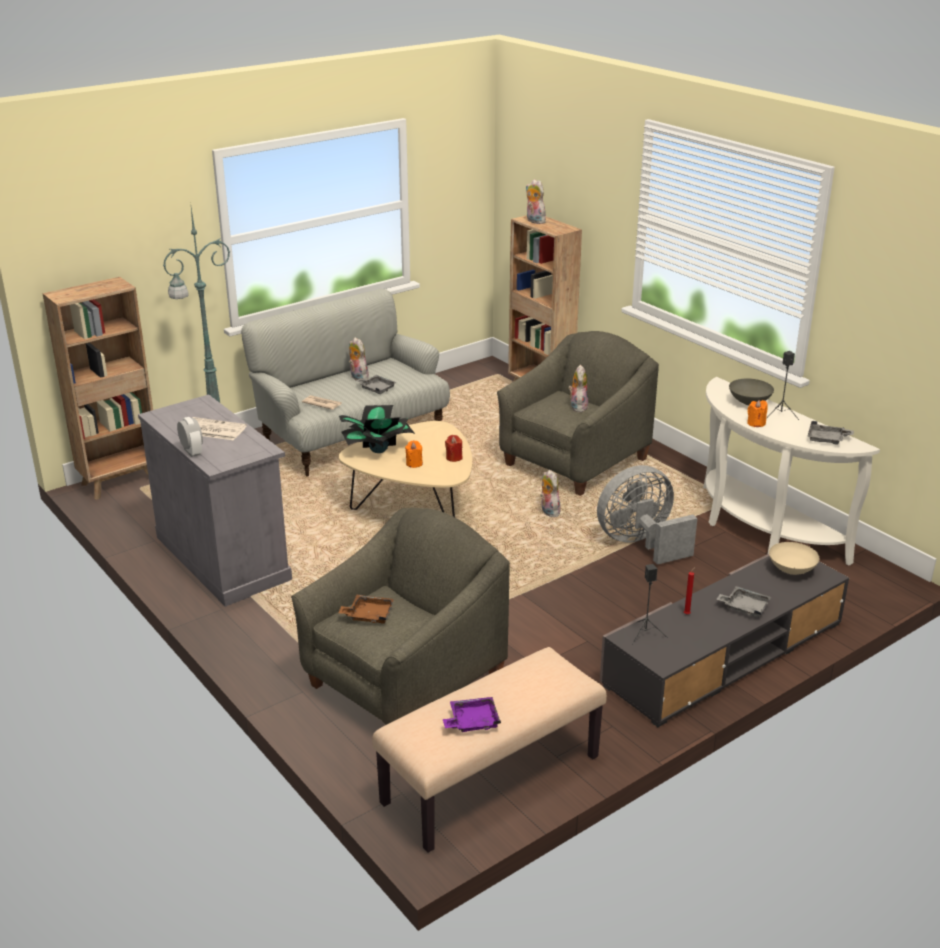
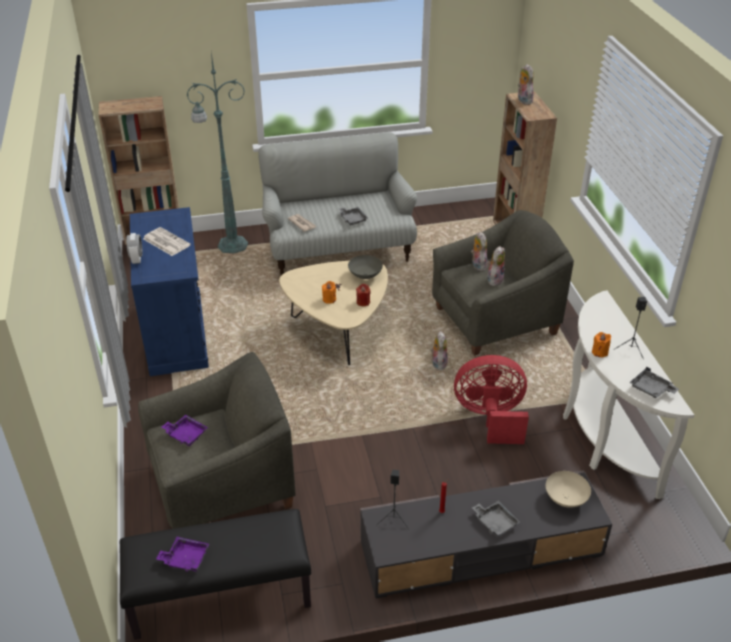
camera: 25 degrees right, 10 degrees up
grey cabinet [138,394,292,607] -> blue cabinet [130,207,209,376]
brown tray [338,595,394,624] -> purple tray [162,415,208,446]
potted plant [339,405,415,453] -> none
plush toy [349,337,369,380] -> plush toy moved to [471,232,488,271]
beige bench [372,647,607,853] -> black bench [120,509,311,640]
grey fan [597,465,697,565] -> red fan [454,355,529,444]
grey bowl [729,379,774,405] -> grey bowl moved to [348,255,383,279]

